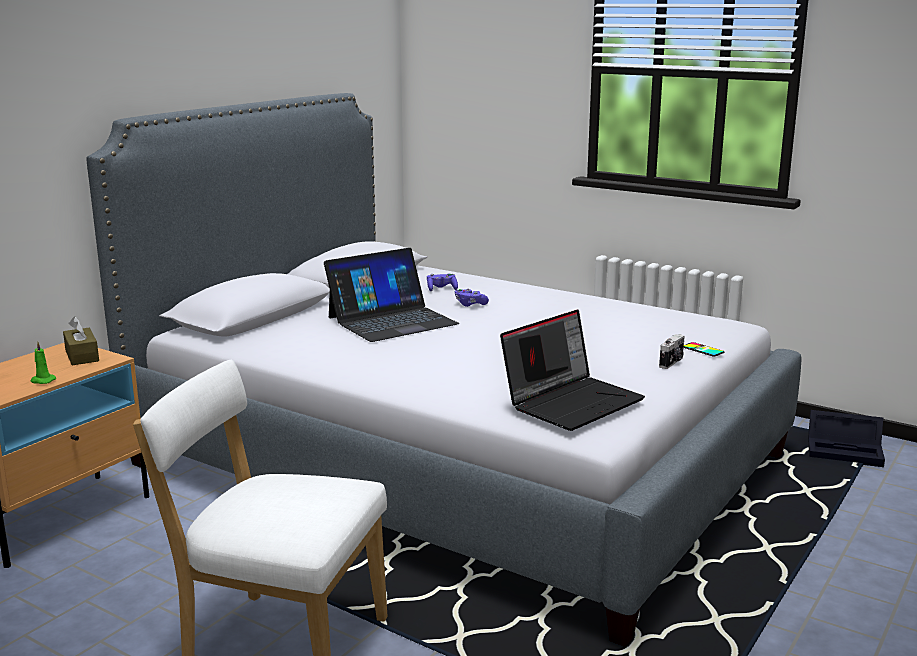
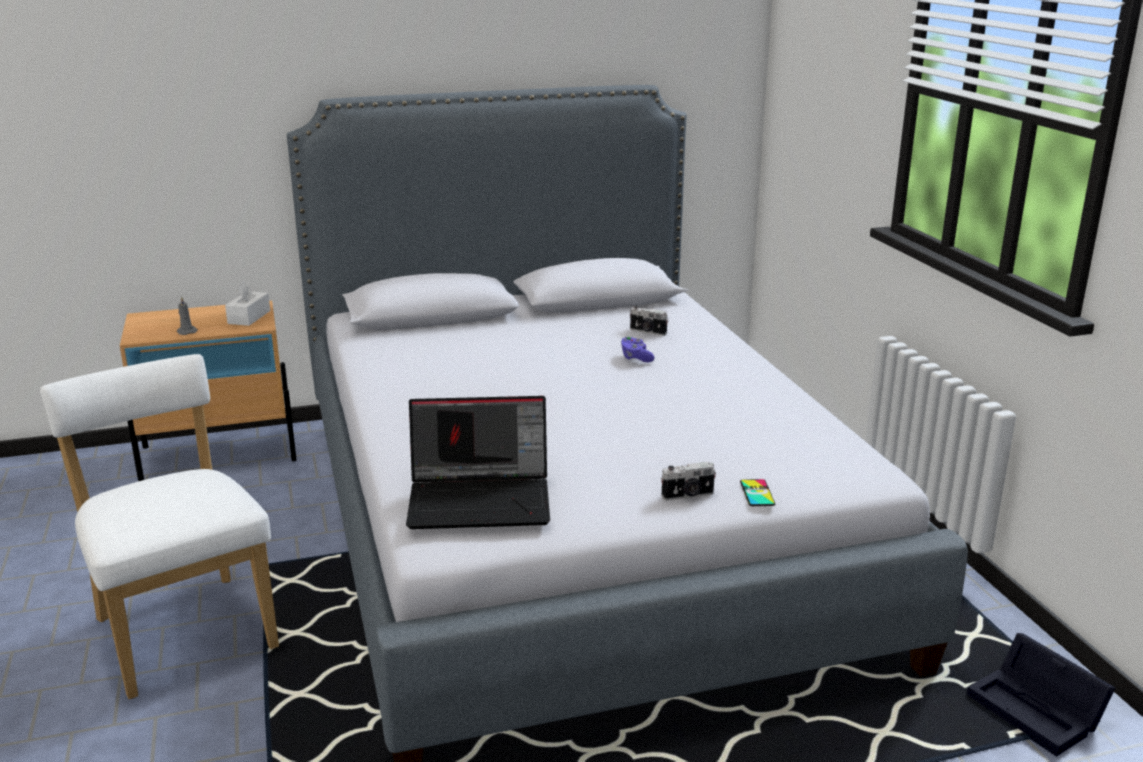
camera: 40 degrees right, 5 degrees up
green candle [31,342,56,384] -> grey candle [177,297,198,335]
brown tissue box [63,316,99,365] -> white tissue box [225,280,270,326]
laptop [324,248,459,342] -> none
purple game controller [427,274,458,291] -> camera [630,305,668,336]

